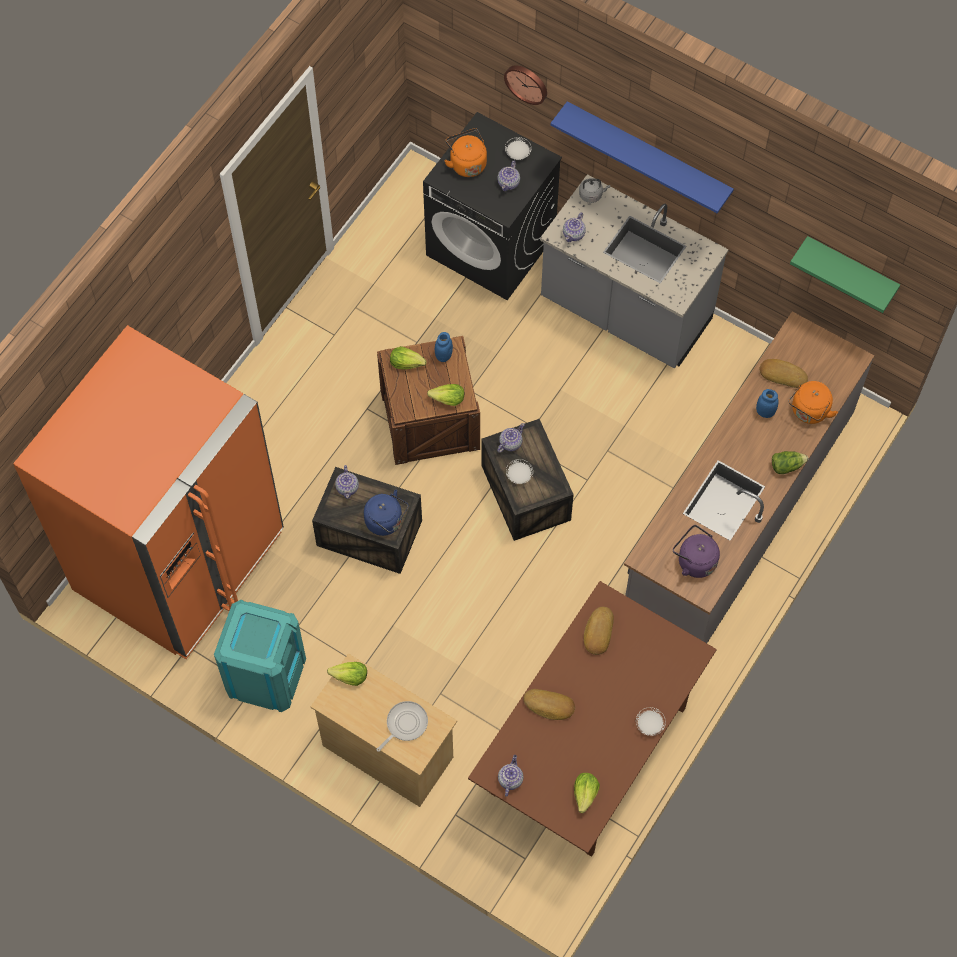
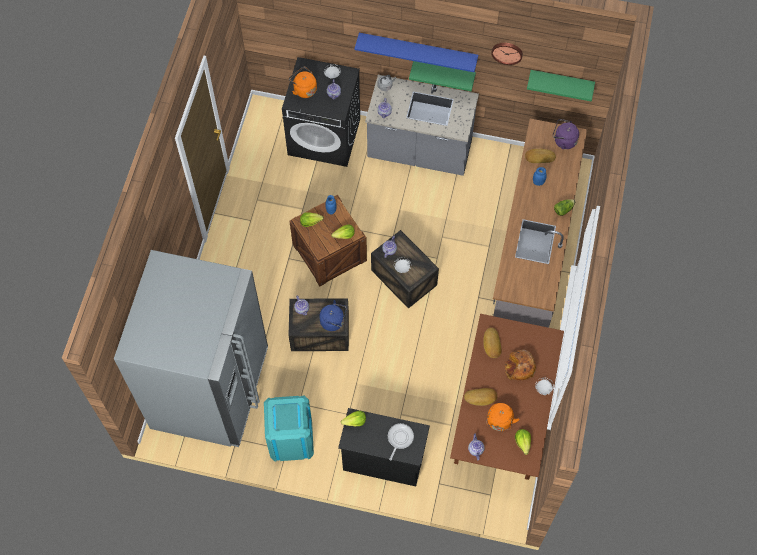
camera: 20 degrees left, 0 degrees up
orange fridge [13,325,284,659] -> grey fridge [114,250,268,447]
beige dresser [311,654,457,807] -> black dresser [338,408,430,486]
wall clock [504,65,547,105] -> wall clock moved to [491,43,523,65]
purple kettle [673,525,720,578] -> purple kettle moved to [553,119,579,149]
orange kettle [789,381,838,424] -> orange kettle moved to [486,403,519,431]
none -> green shelf [409,61,476,91]
none -> bread [505,350,536,380]

